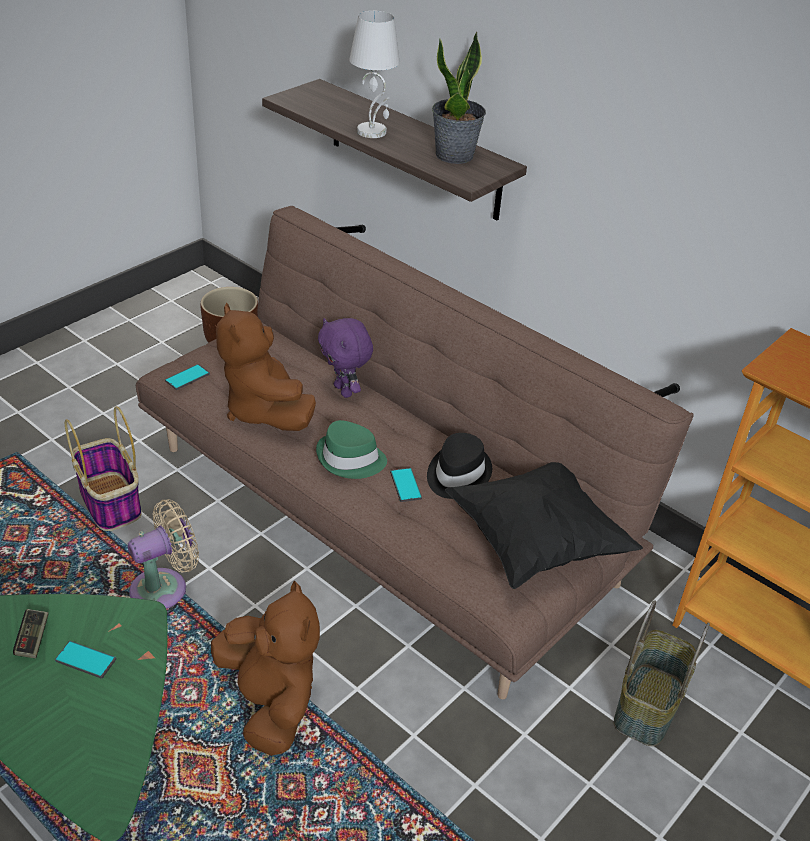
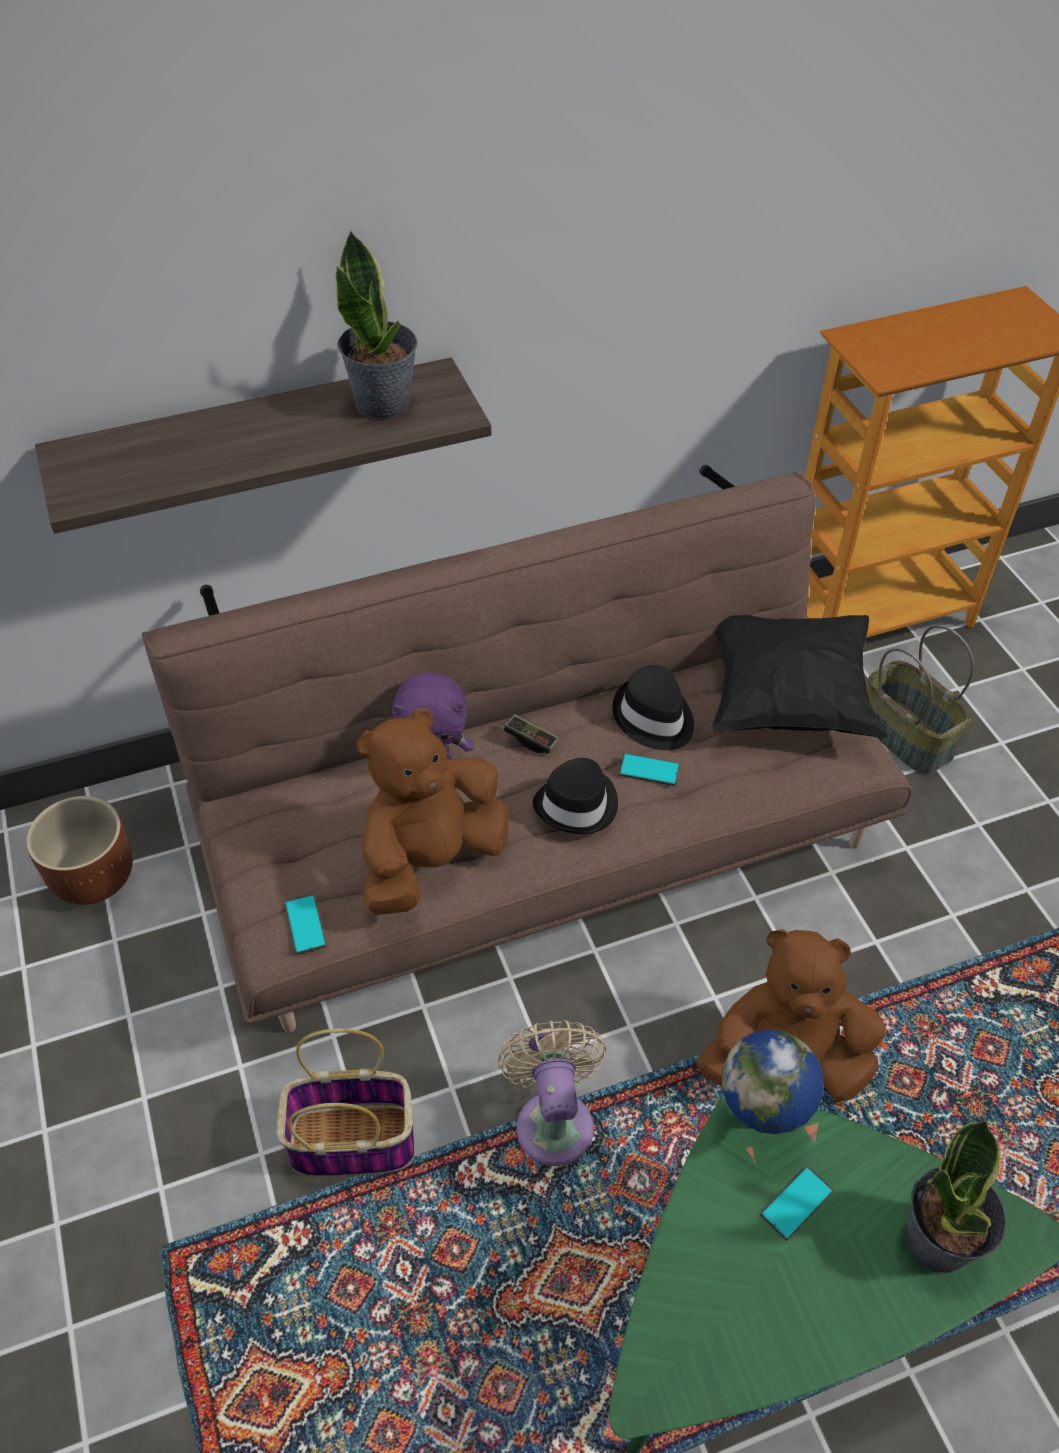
camera: 60 degrees left, 10 degrees up
game controller [13,609,48,658] -> game controller moved to [504,714,559,754]
brown plush toy [216,303,316,431] -> brown plush toy turned 135 degrees clockwise [357,708,508,915]
green hat [316,420,387,479] -> black hat [533,758,618,834]
white table lamp [349,11,400,138] -> none
none -> globe [722,1030,824,1134]
none -> potted plant [905,1120,1007,1273]

